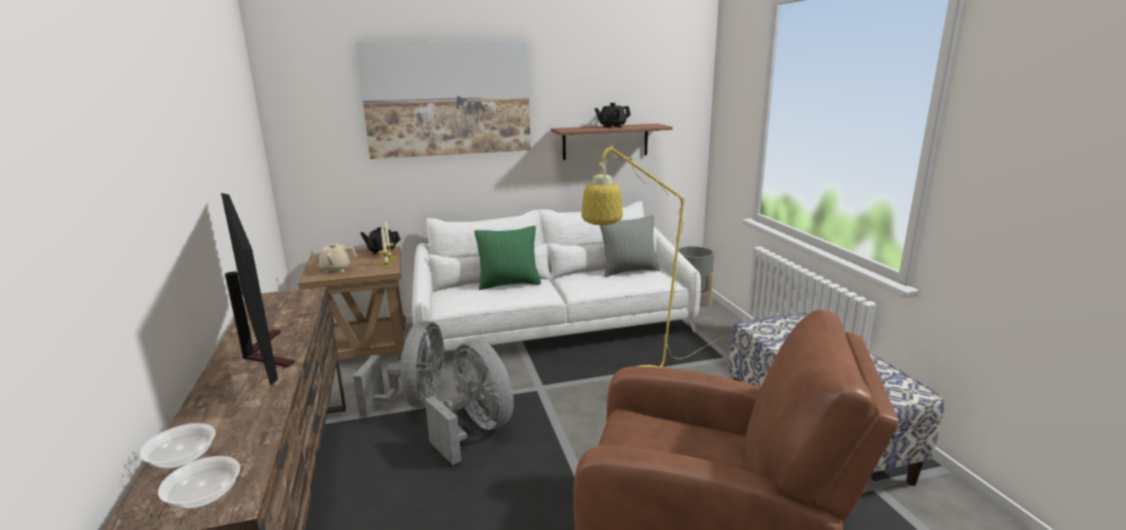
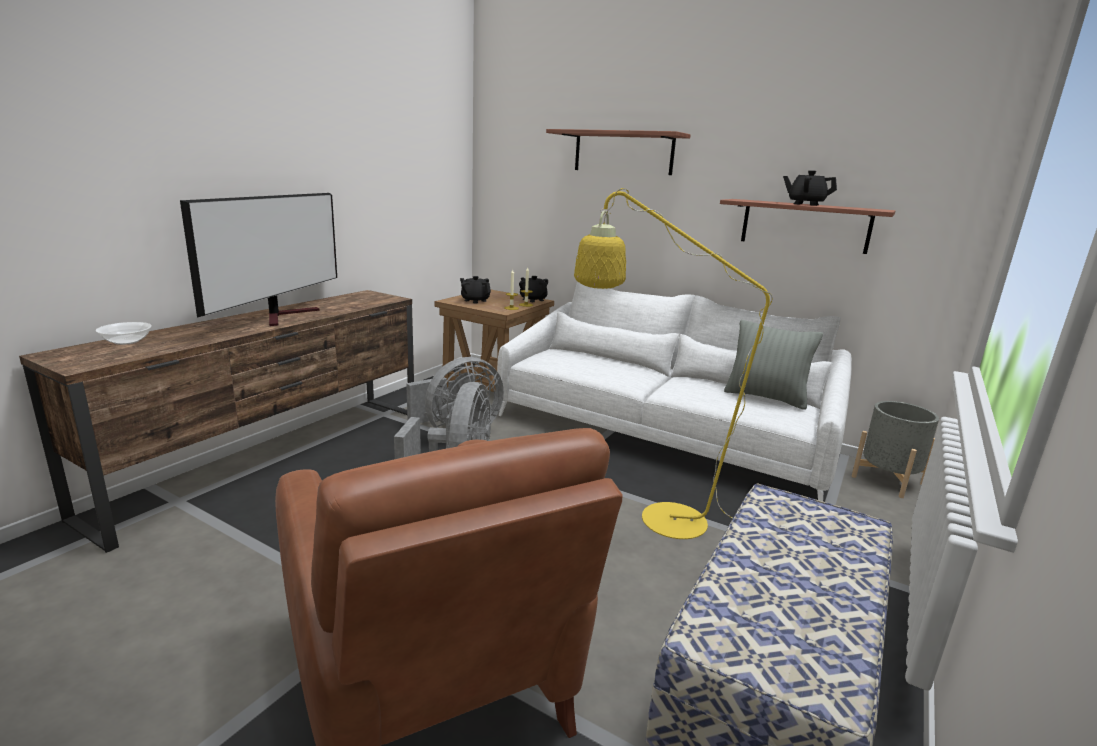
camera: 45 degrees right, 0 degrees up
bowl [158,456,240,510] -> none
beige teapot [310,243,357,273] -> black teapot [460,276,491,303]
picture [356,40,531,159] -> shelf [546,129,691,175]
green pillow [475,226,541,290] -> none

